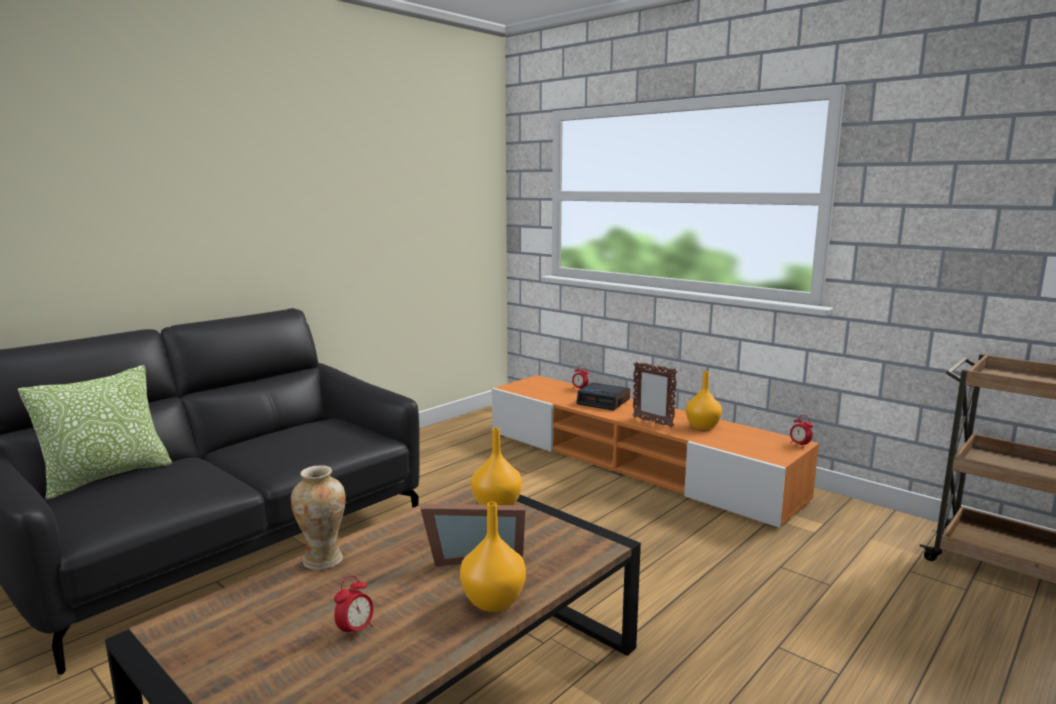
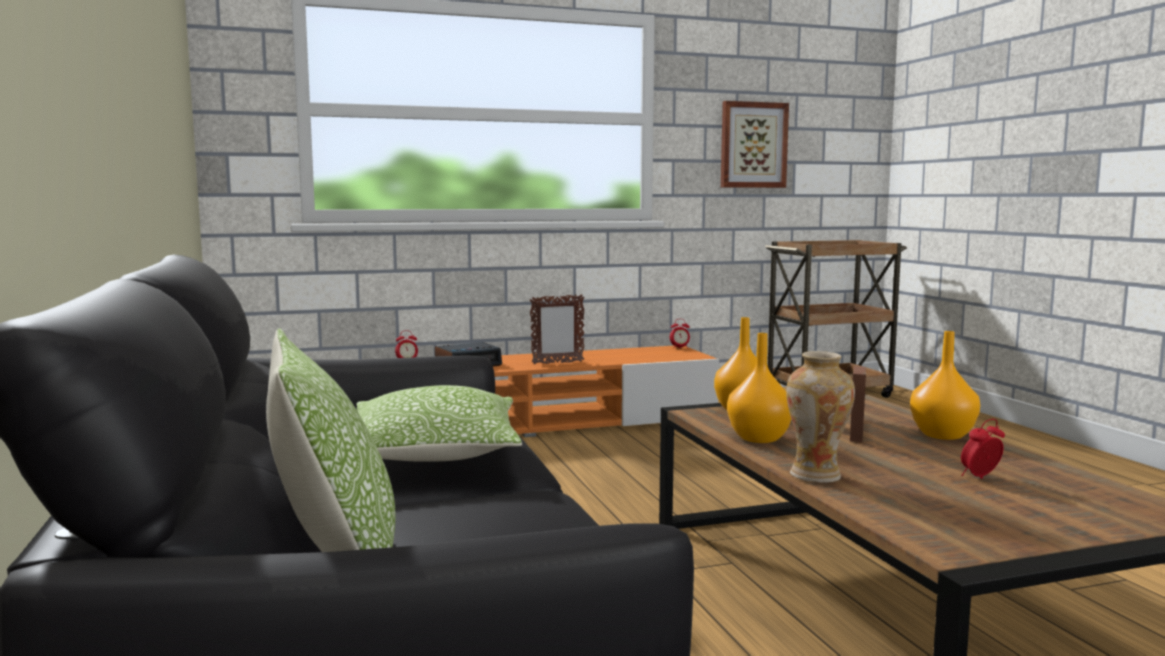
camera: 60 degrees left, 5 degrees down
alarm clock [334,576,373,641] -> alarm clock turned 90 degrees counterclockwise [961,419,1005,479]
orange vase [686,371,722,430] -> orange vase moved to [727,333,791,443]
none -> pillow [356,385,522,462]
none -> picture [721,101,789,188]

